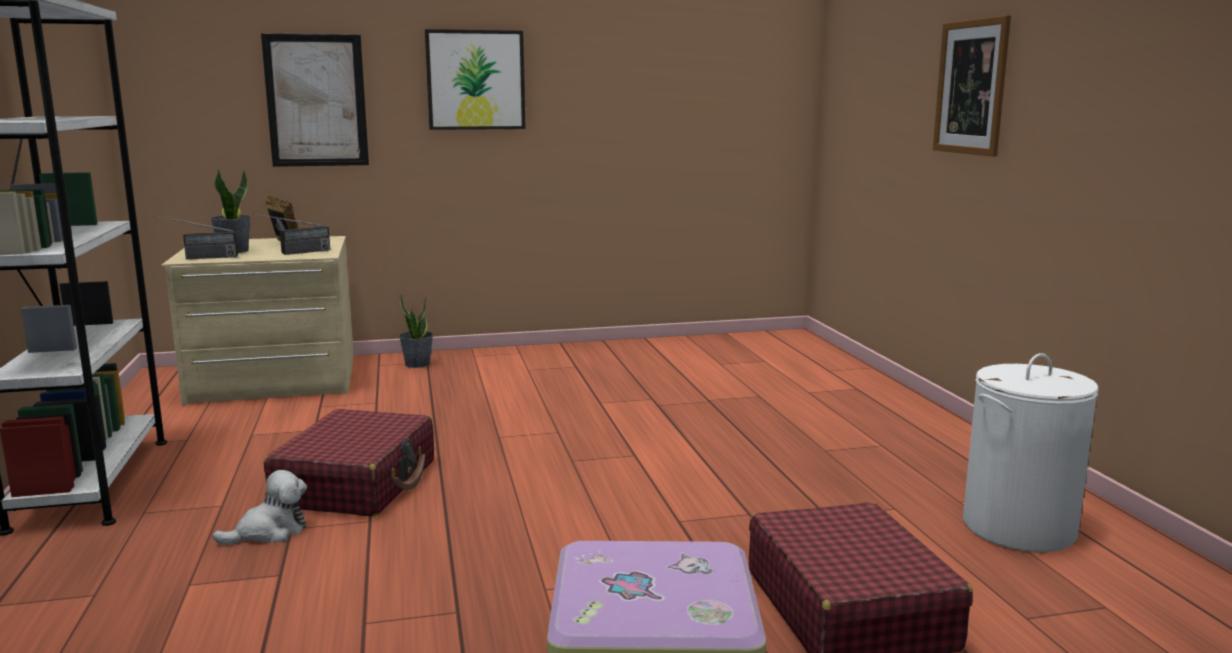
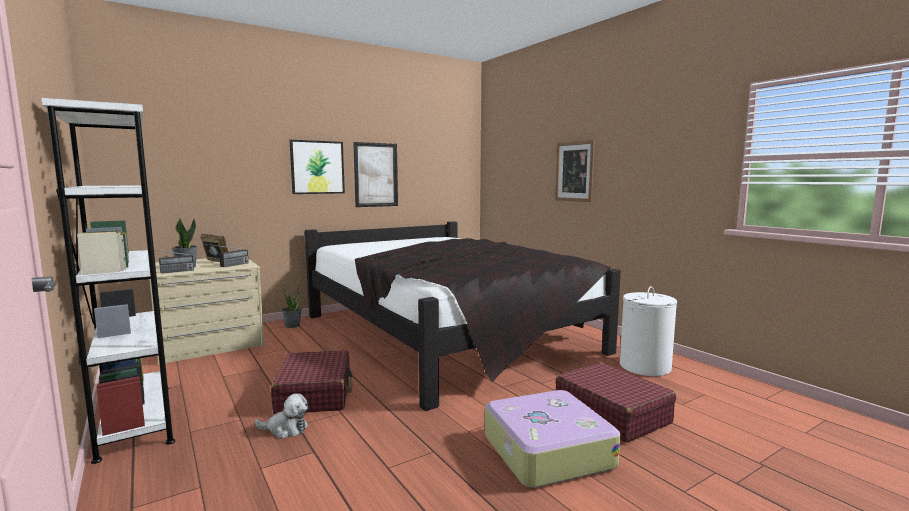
camera: 20 degrees left, 5 degrees down
plush toy [213,470,307,545] -> plush toy turned 60 degrees clockwise [255,393,308,438]
picture [261,33,369,167] -> picture moved to [353,142,398,207]
none -> black bed [305,221,621,411]

